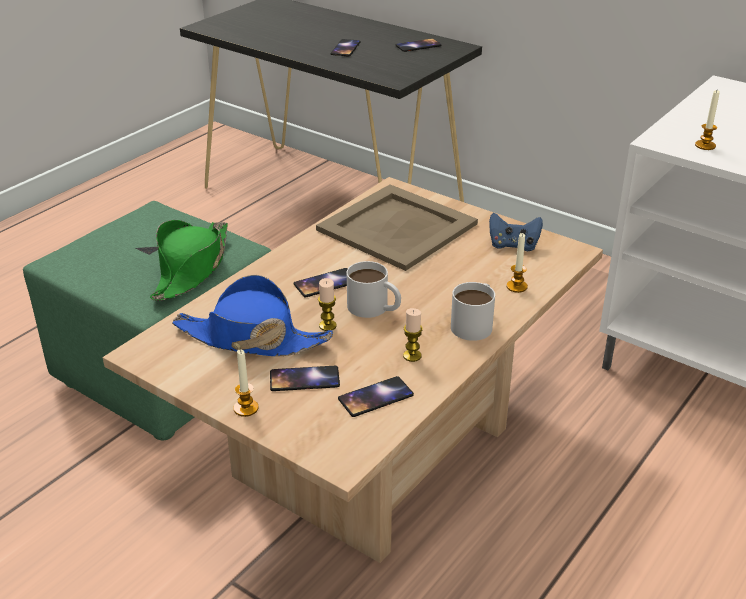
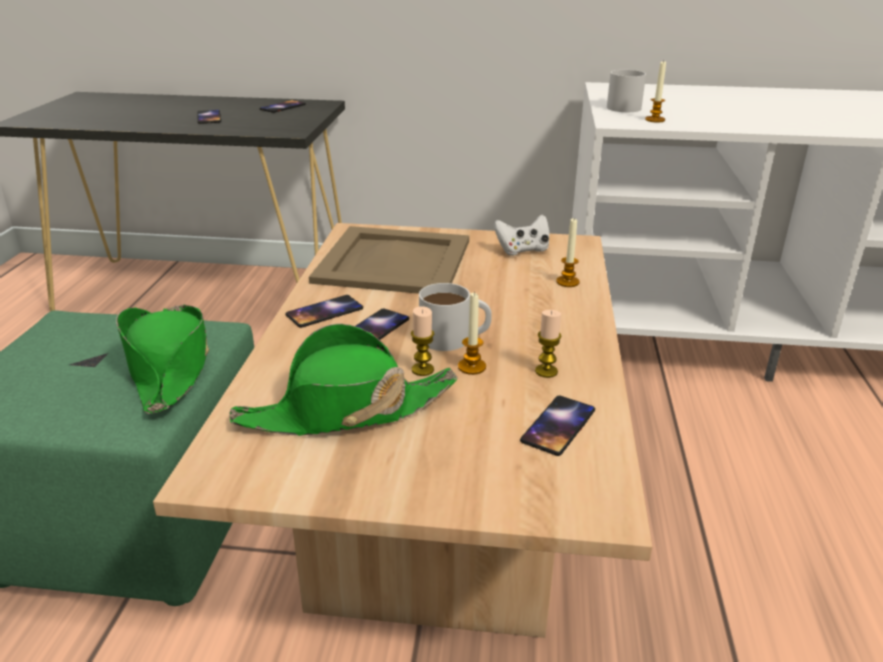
camera: 30 degrees left, 5 degrees down
blue hat [172,275,333,357] -> green hat [229,323,458,436]
candle [234,349,259,417] -> candle moved to [458,292,486,375]
phone [270,366,340,391] -> phone moved to [285,295,363,328]
white mug [451,282,495,341] -> white mug moved to [607,70,646,112]
blue game controller [489,213,543,251] -> white game controller [493,214,549,256]

